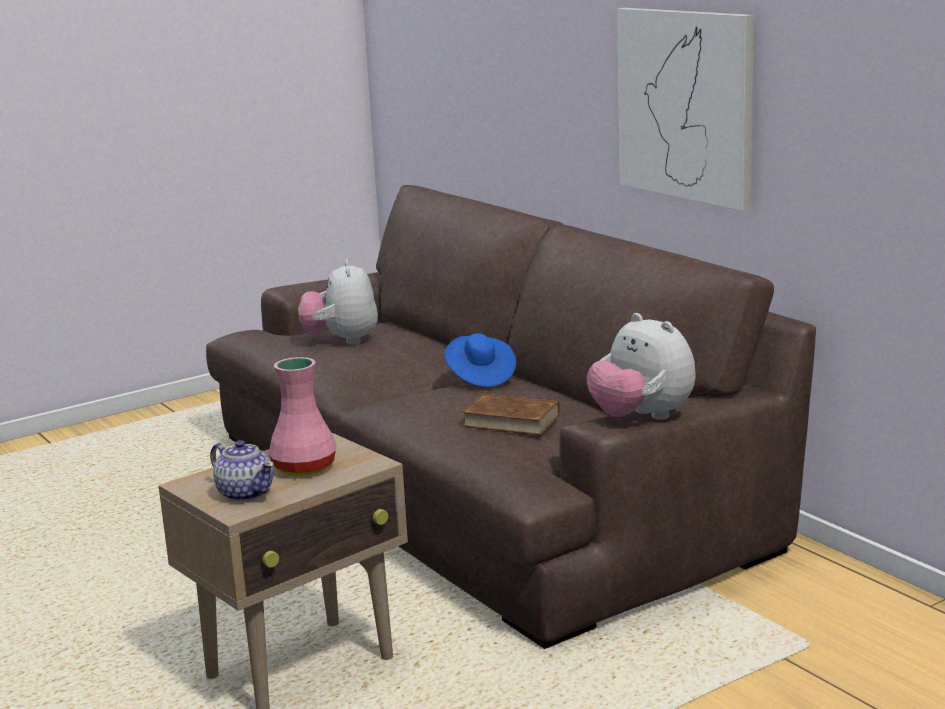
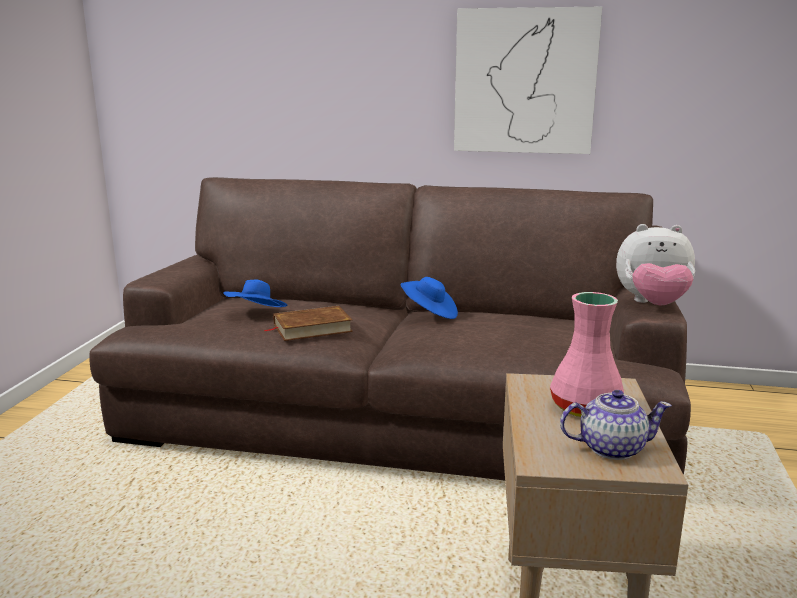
camera: 45 degrees left, 0 degrees up
plush toy [298,259,378,345] -> blue hat [223,279,288,307]
brown book [462,394,560,435] -> brown book moved to [265,306,353,341]

